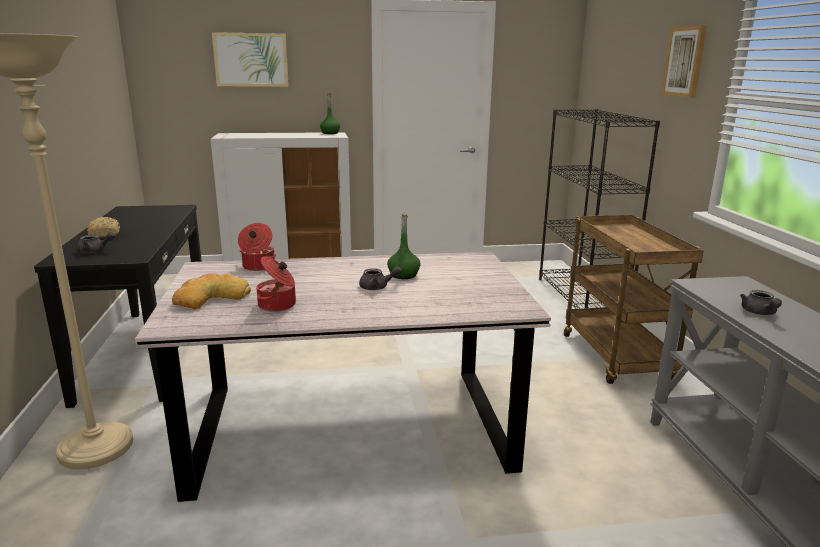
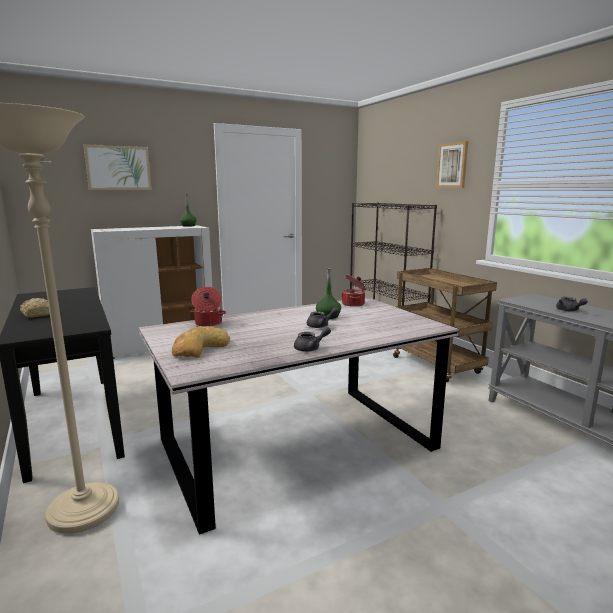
camera: 20 degrees left, 5 degrees down
grey teapot [77,232,115,254] -> grey teapot moved to [294,327,331,352]
cooking pot [256,256,296,311] -> cooking pot moved to [341,274,366,307]

